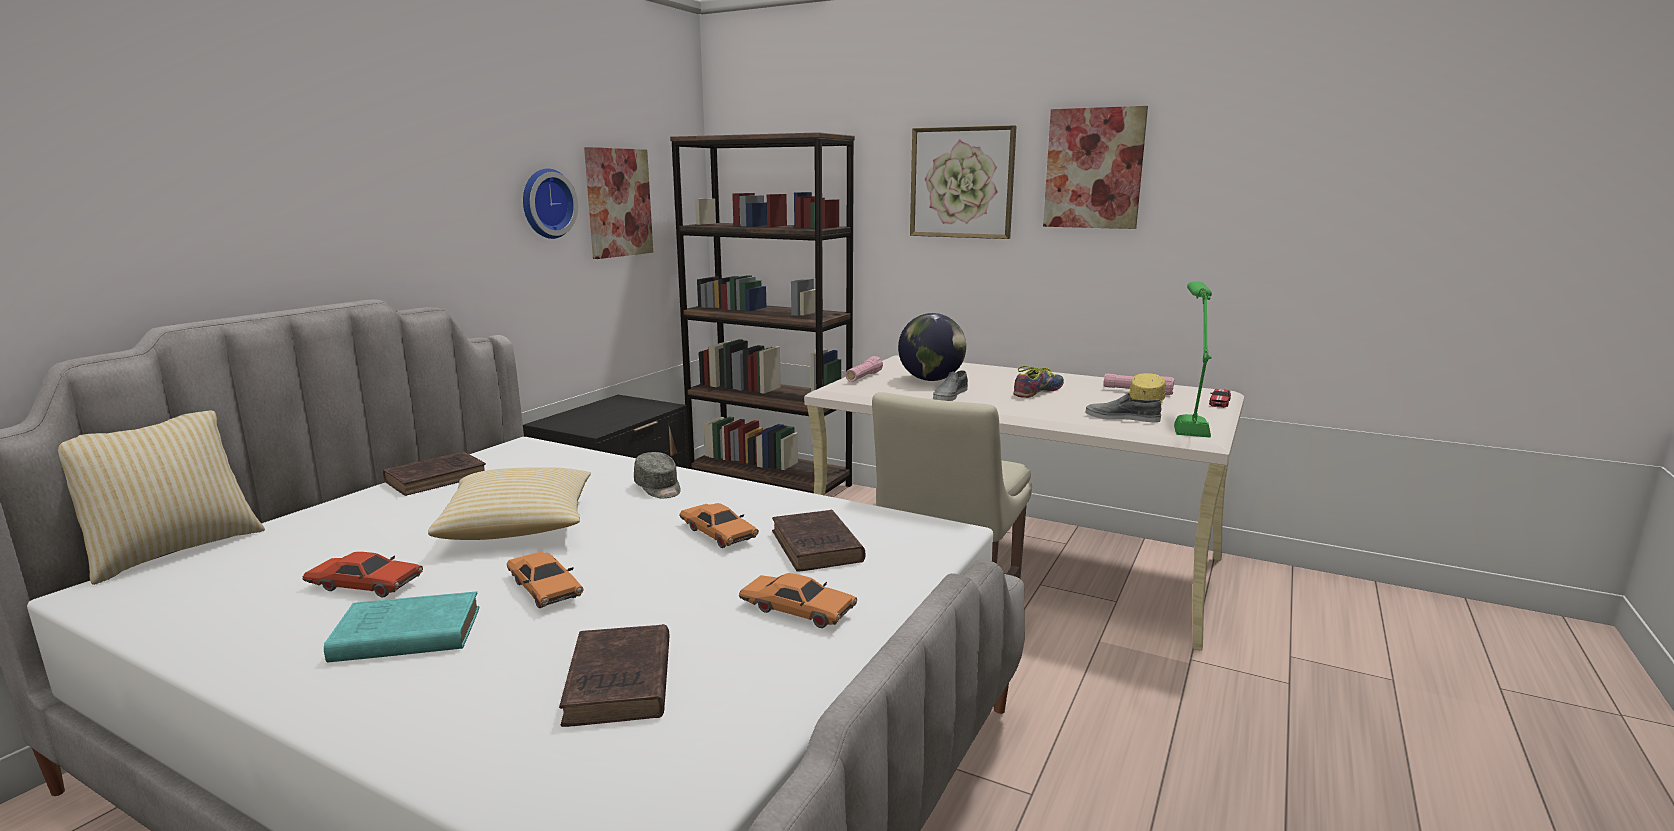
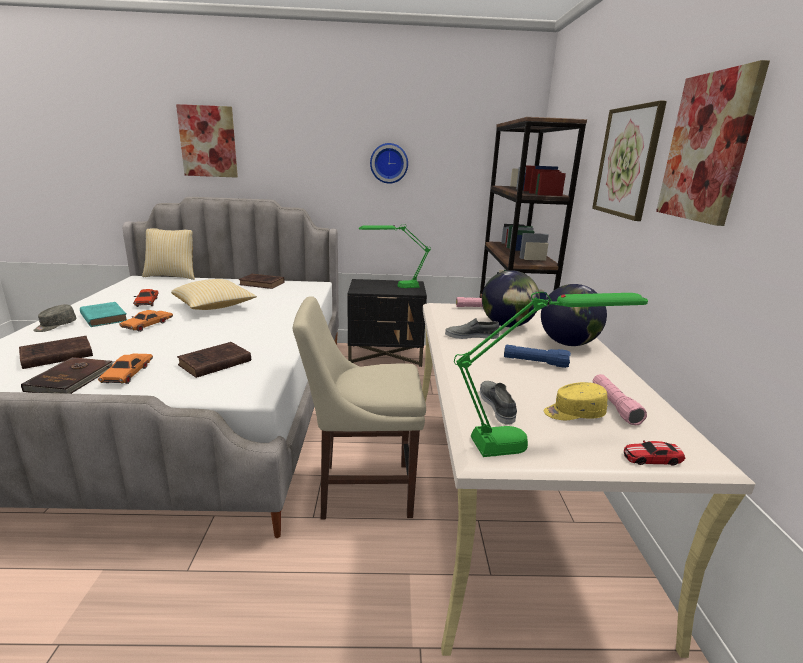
camera: 60 degrees right, 5 degrees up
picture [584,147,653,259] -> picture moved to [176,104,238,178]
grey cap [634,452,681,498] -> grey cap moved to [33,304,76,332]
orange toy car [680,503,759,548] -> none
shoe [1014,366,1064,398] -> blue flashlight [504,345,571,368]
none -> brown book [21,357,115,394]
none -> green table lamp [359,224,431,288]
none -> globe [541,284,607,346]

